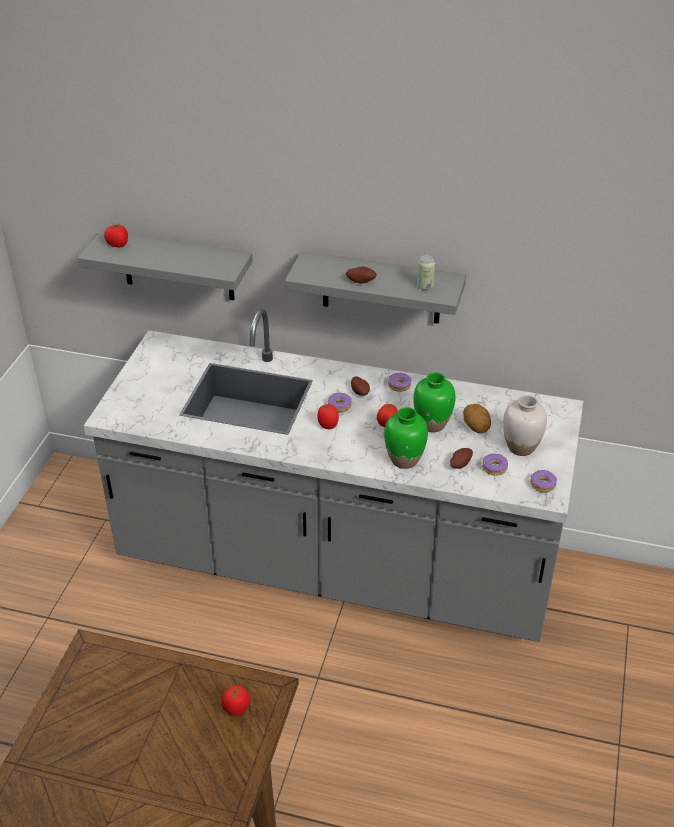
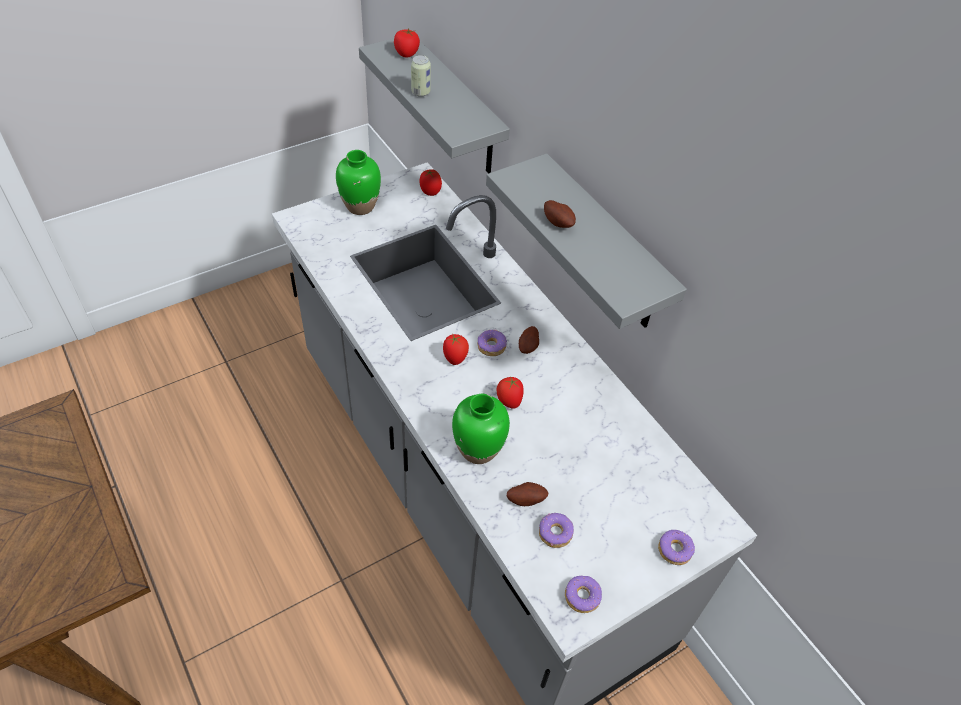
camera: 40 degrees right, 10 degrees up
tomato [221,685,250,716] -> tomato moved to [420,169,442,196]
donut [388,373,411,392] -> donut moved to [658,530,695,565]
green vase [413,372,456,432] -> green vase moved to [336,150,381,215]
can [417,255,435,290] -> can moved to [411,55,431,97]
potato [463,404,491,433] -> none
white vase [503,395,547,456] -> none

